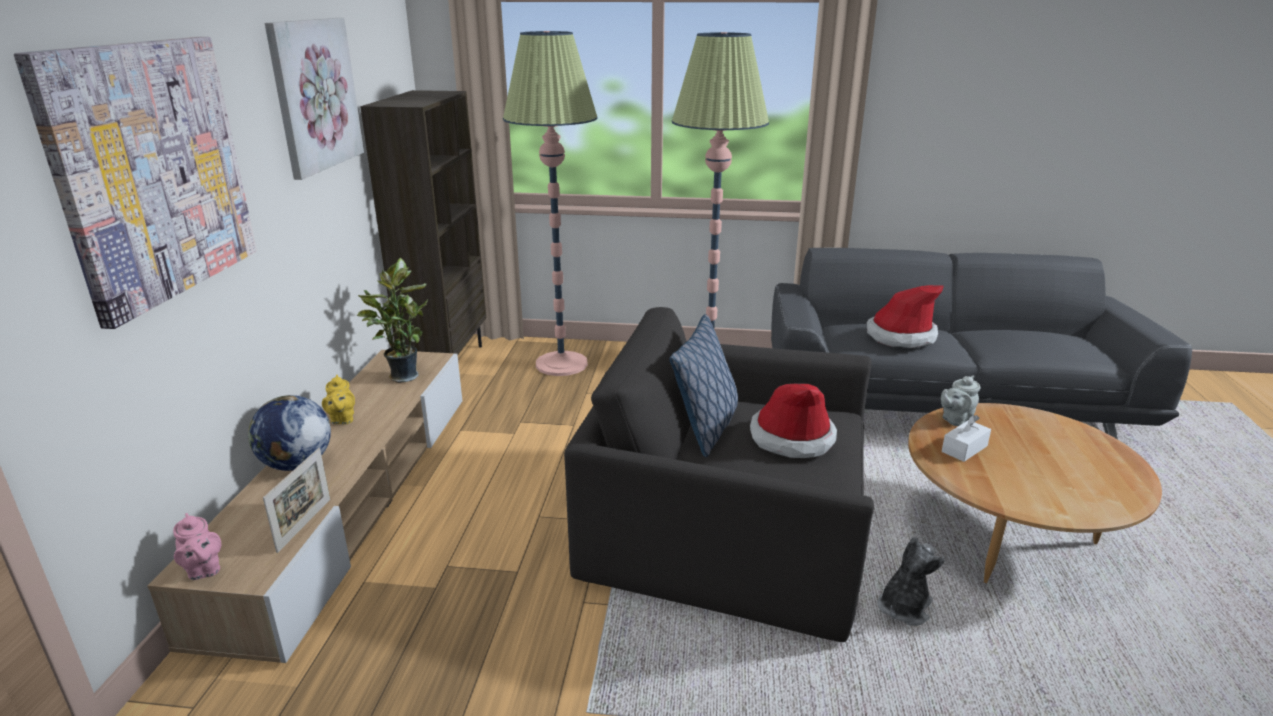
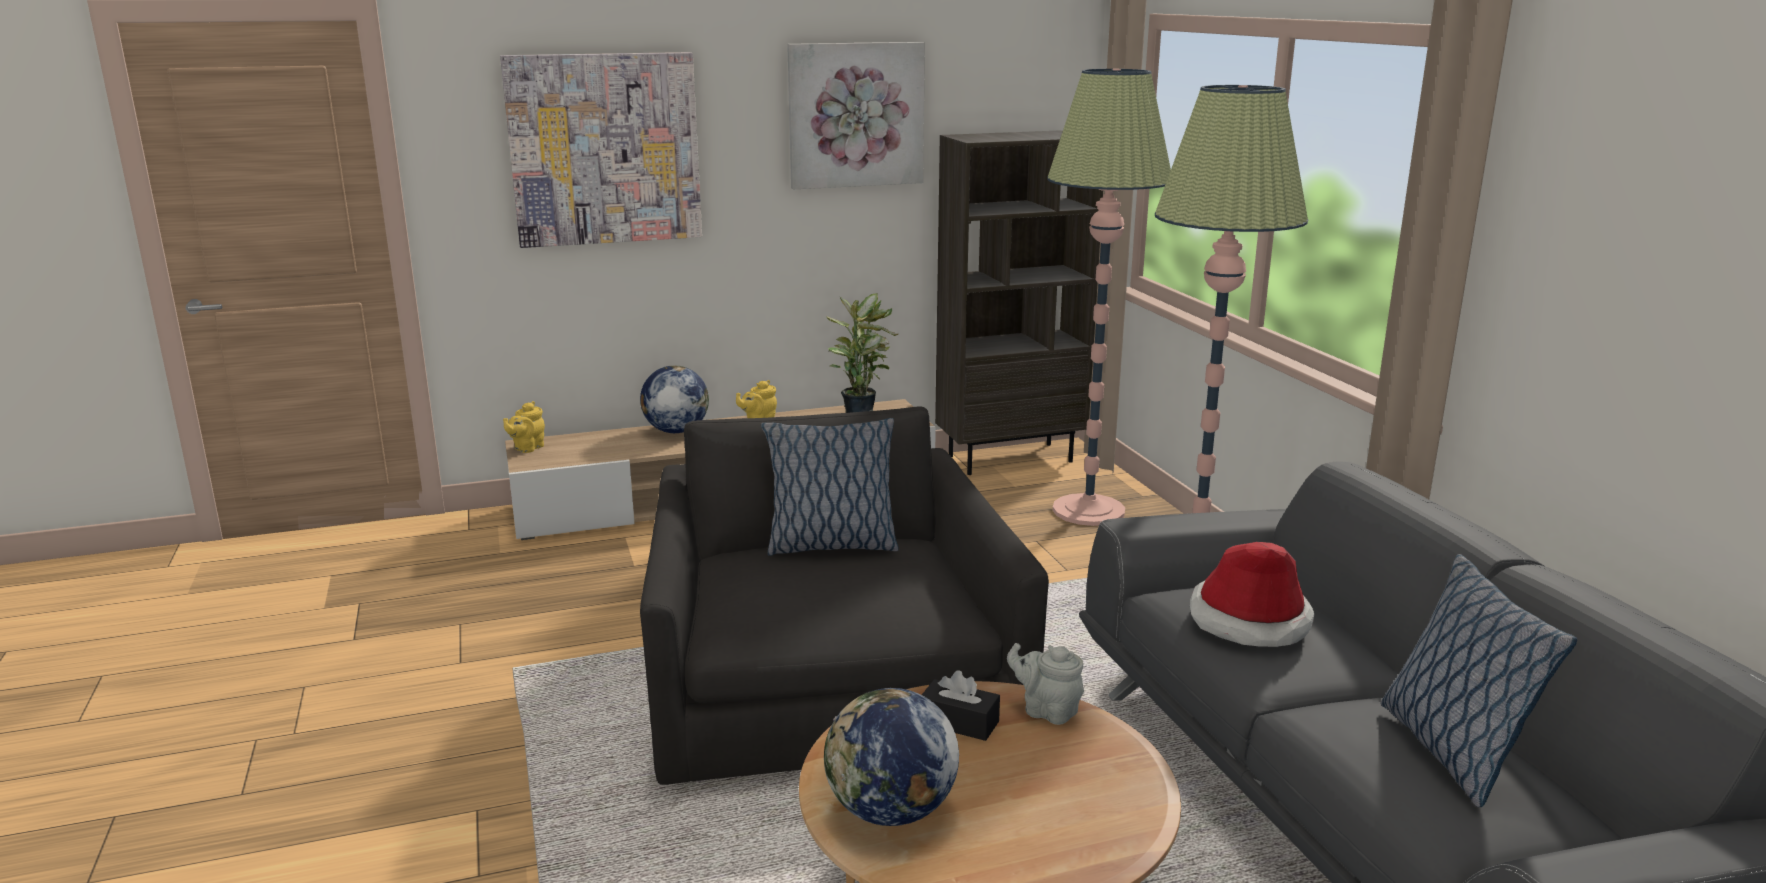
camera: 65 degrees right, 5 degrees down
pink teapot [173,513,221,580] -> yellow teapot [503,401,545,453]
picture frame [263,448,330,553] -> none
hat [750,384,837,458] -> none
plush toy [877,537,945,626] -> none
white tissue box [942,415,991,462] -> black tissue box [922,670,1000,741]
none -> globe [824,688,959,826]
none -> pillow [1381,554,1577,807]

